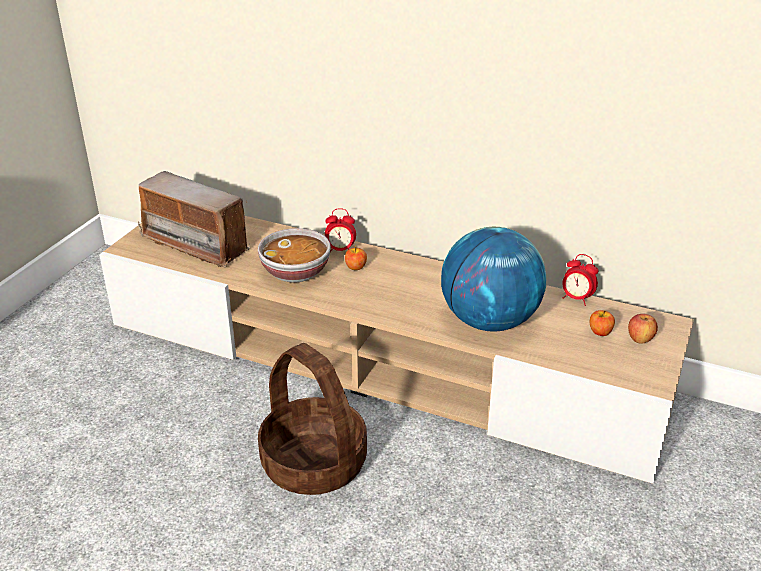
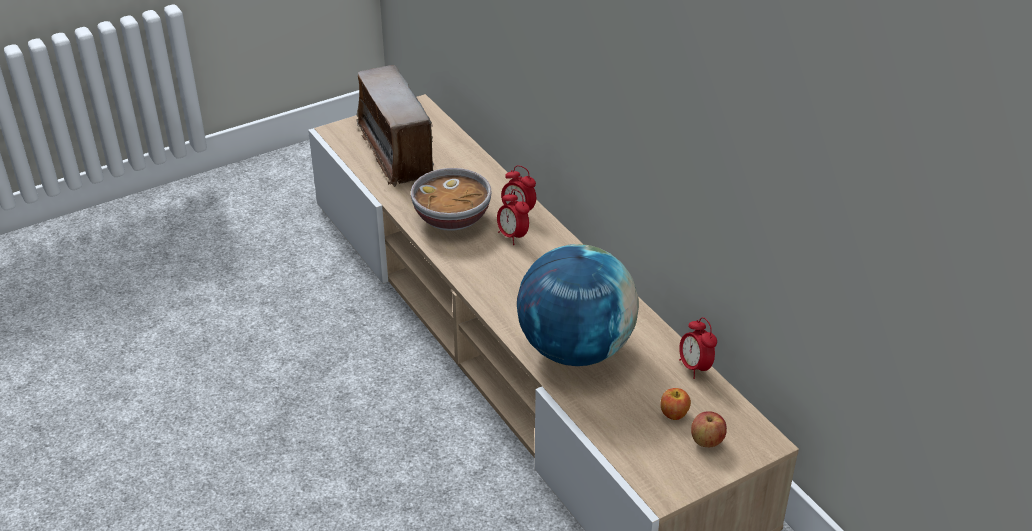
camera: 35 degrees right, 5 degrees up
basket [258,343,367,495] -> none
apple [345,246,367,270] -> alarm clock [497,189,530,245]

